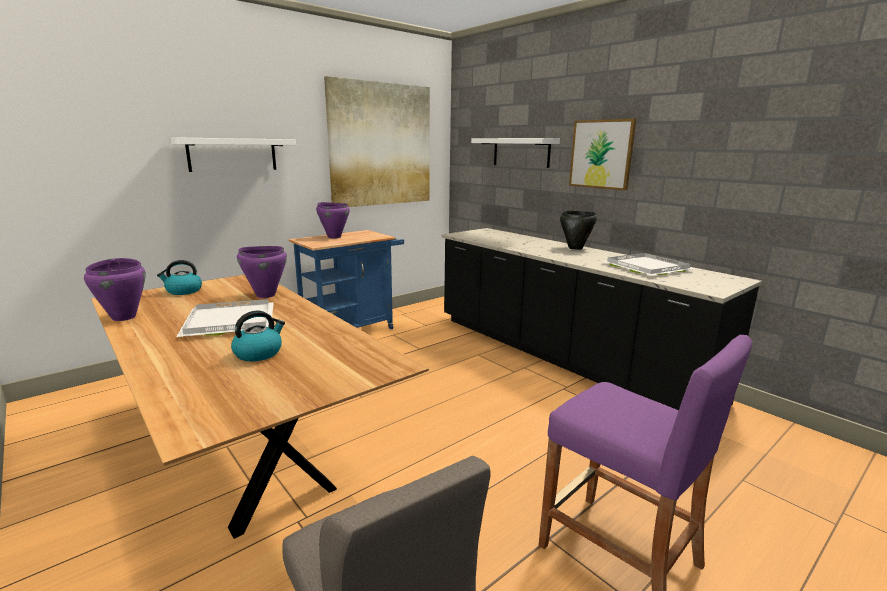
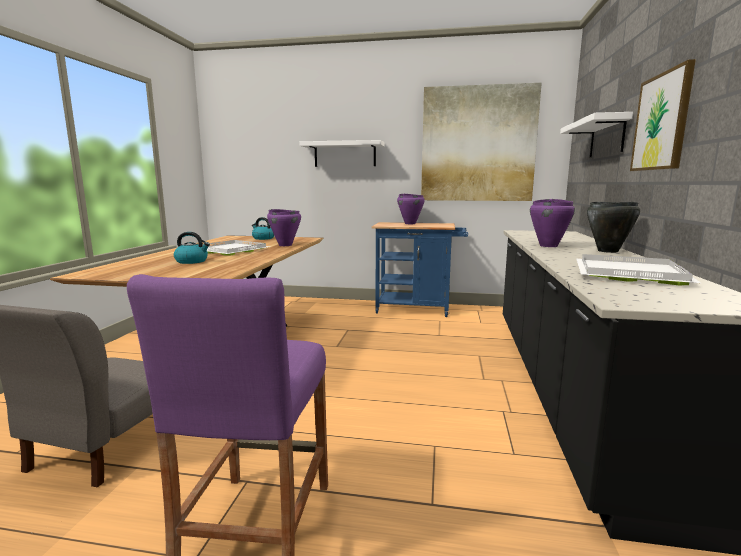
camera: 50 degrees right, 5 degrees down
purple cooking pot [84,258,146,321] -> purple cooking pot moved to [530,199,575,247]

